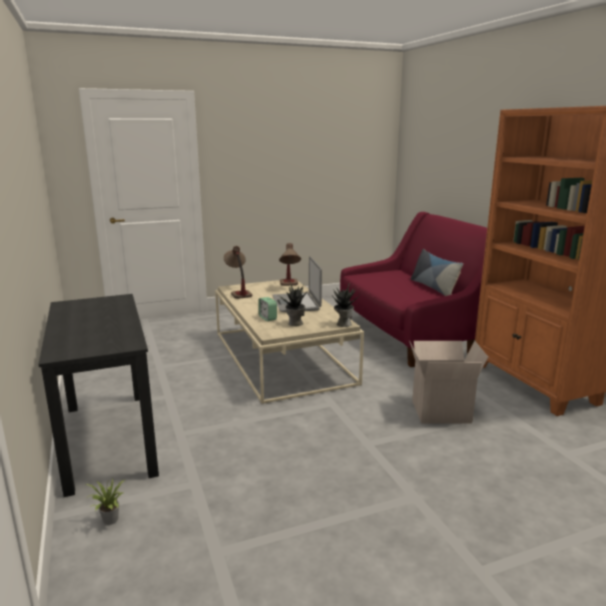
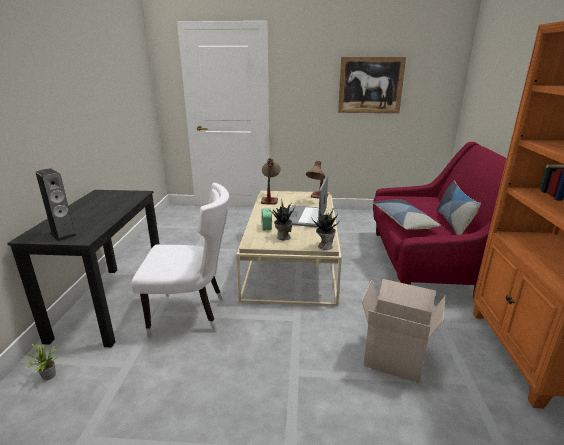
camera: 25 degrees right, 5 degrees up
none -> speaker [36,168,77,241]
none -> white chair [131,183,229,338]
none -> picture [338,57,406,113]
none -> pillow [373,199,441,230]

